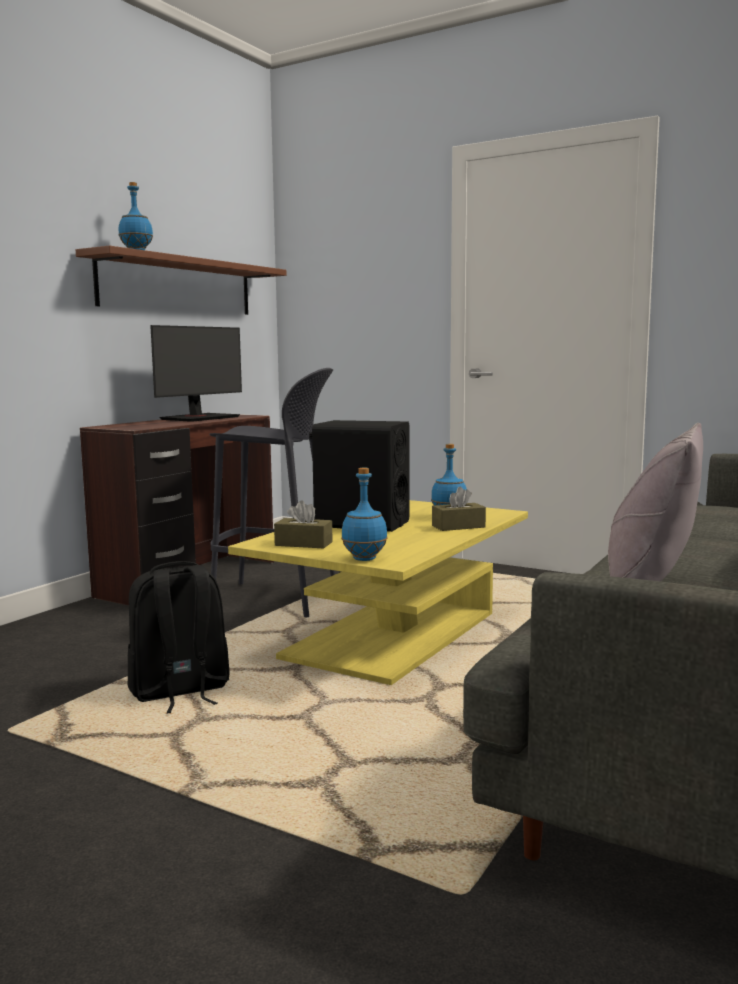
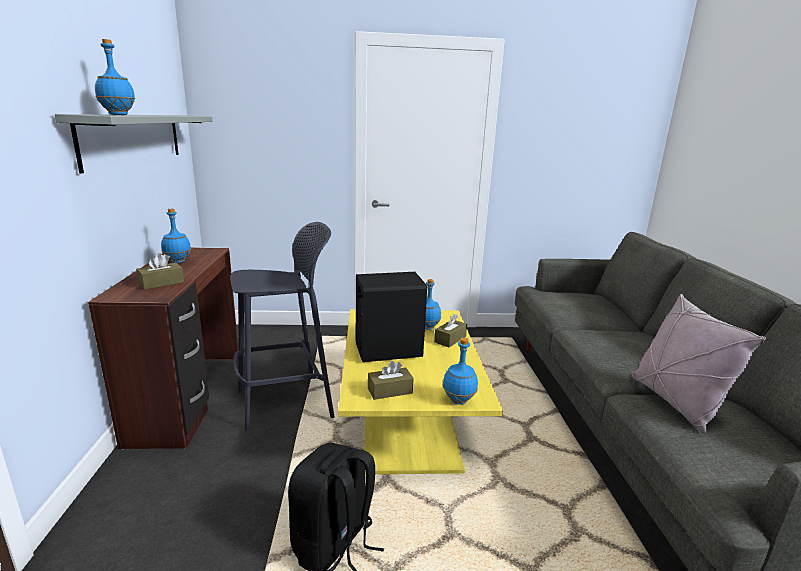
camera: 35 degrees left, 10 degrees up
brown shelf [76,246,286,315] -> grey shelf [55,114,213,174]
monitor [150,325,242,422] -> blue bottle [161,209,191,263]
none -> brown tissue box [136,253,184,290]

